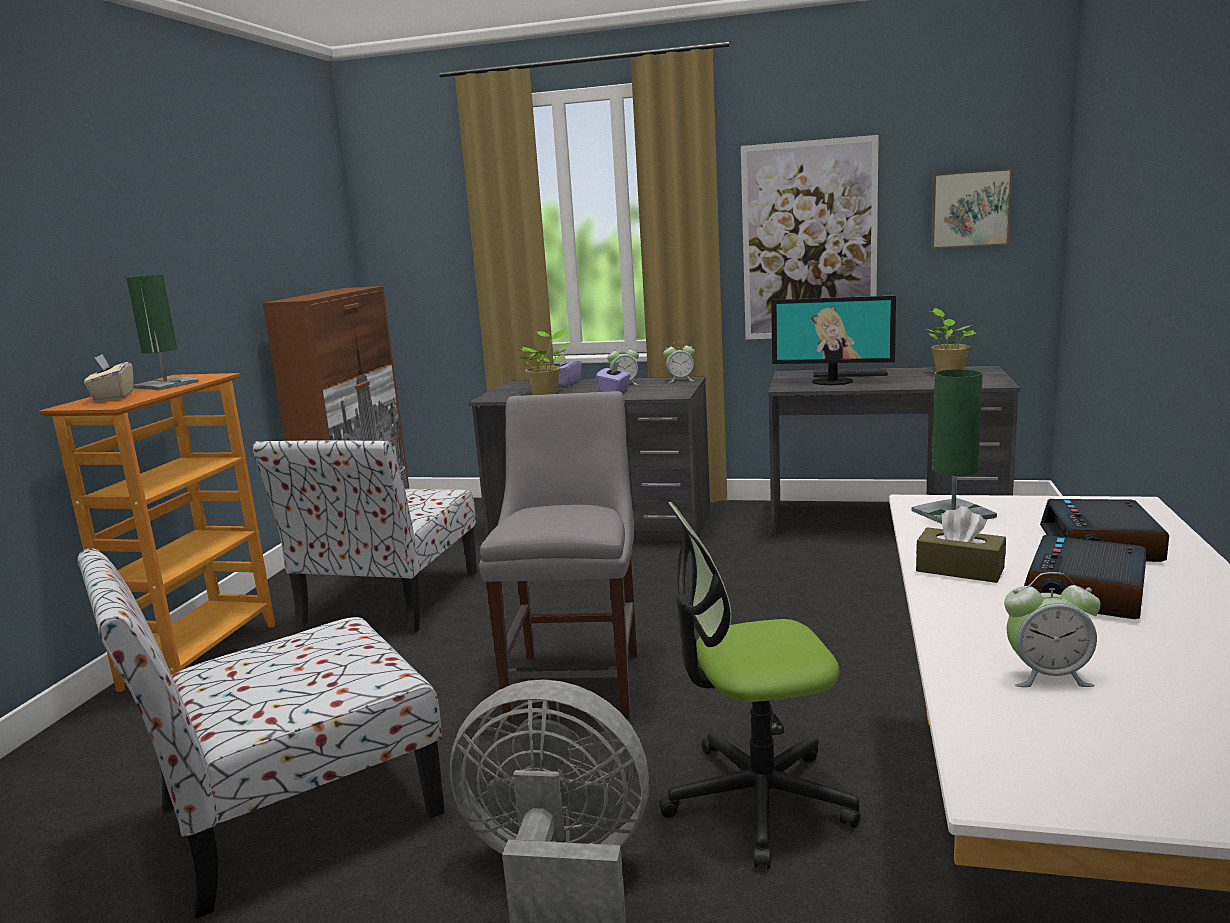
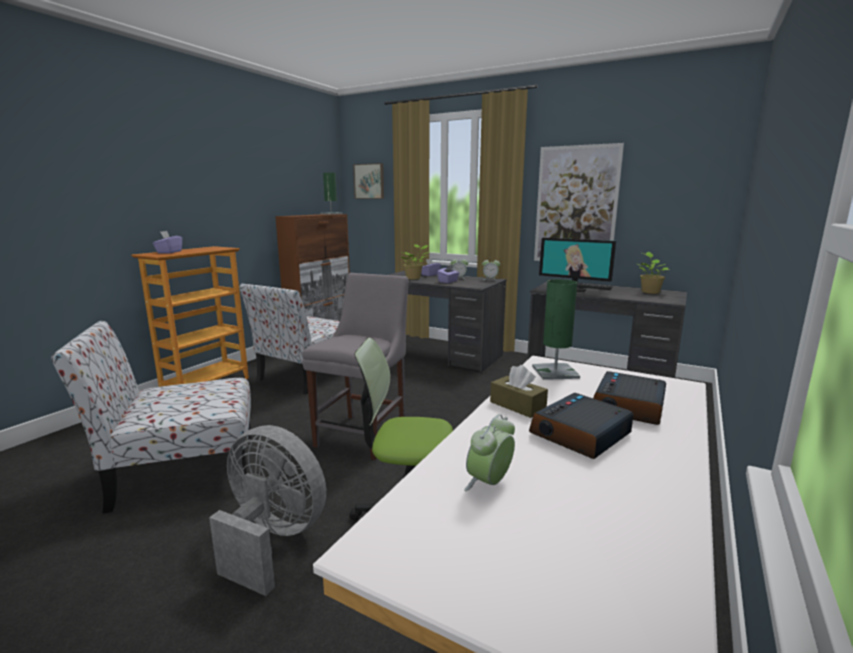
camera: 15 degrees right, 0 degrees up
beige tissue box [84,354,134,402] -> purple tissue box [153,231,182,253]
green table lamp [126,274,199,390] -> green table lamp moved to [320,173,342,215]
picture [931,168,1013,249] -> picture moved to [353,163,384,199]
alarm clock [1004,572,1101,687] -> alarm clock turned 105 degrees clockwise [464,414,515,491]

